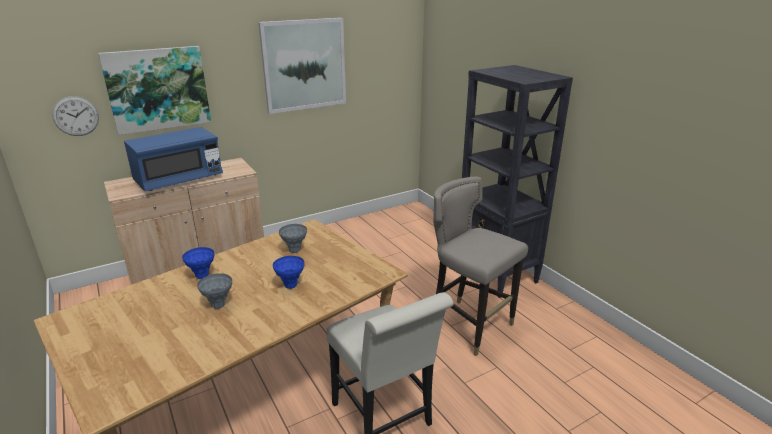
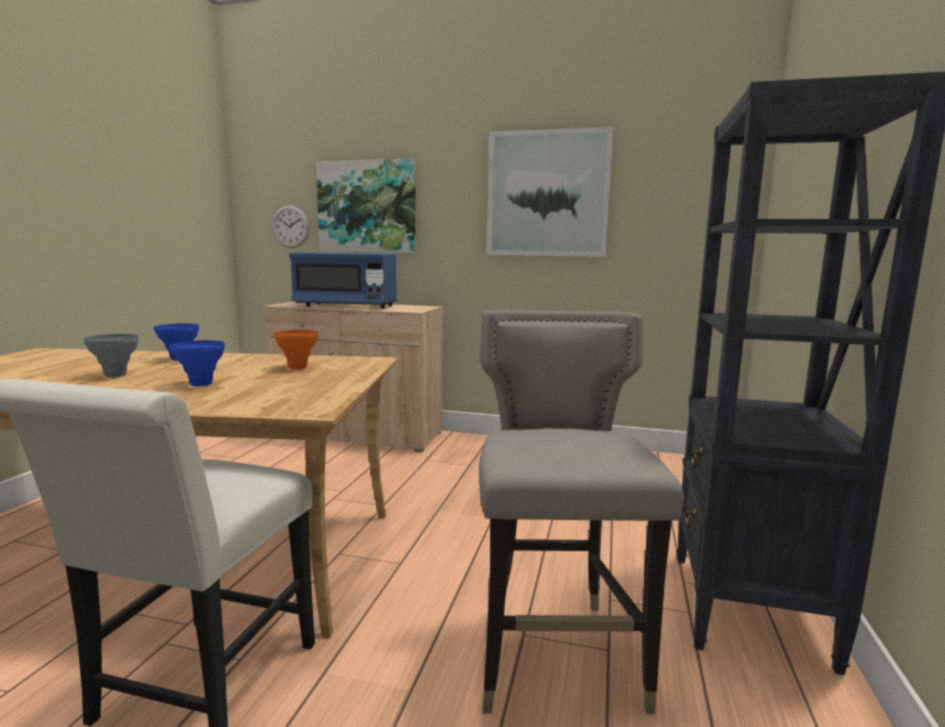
camera: 45 degrees right, 15 degrees down
grey vase [279,224,307,253] -> orange vase [274,330,318,369]

